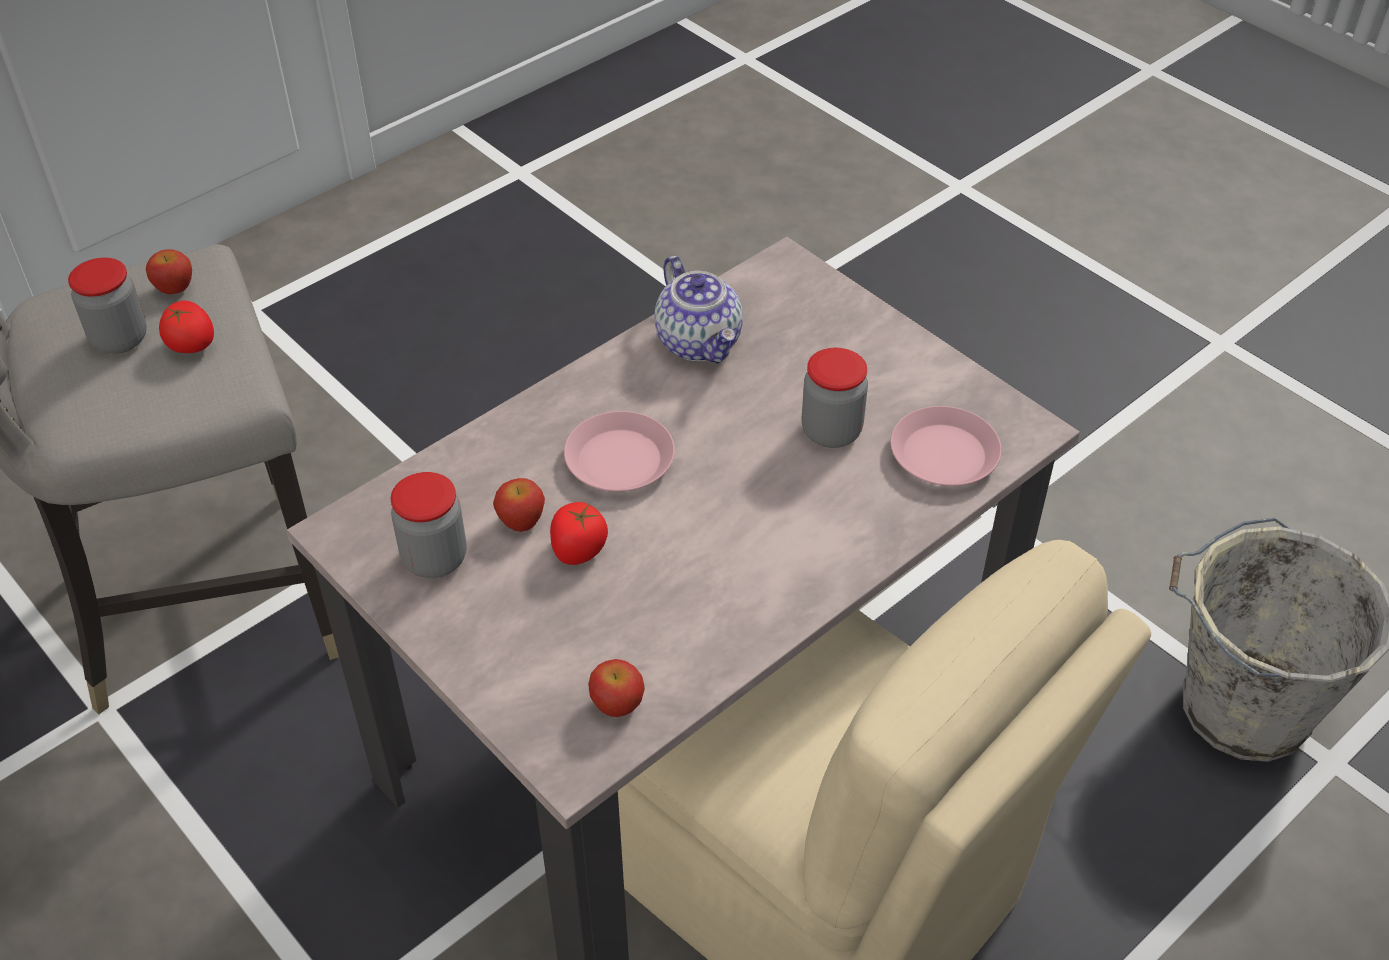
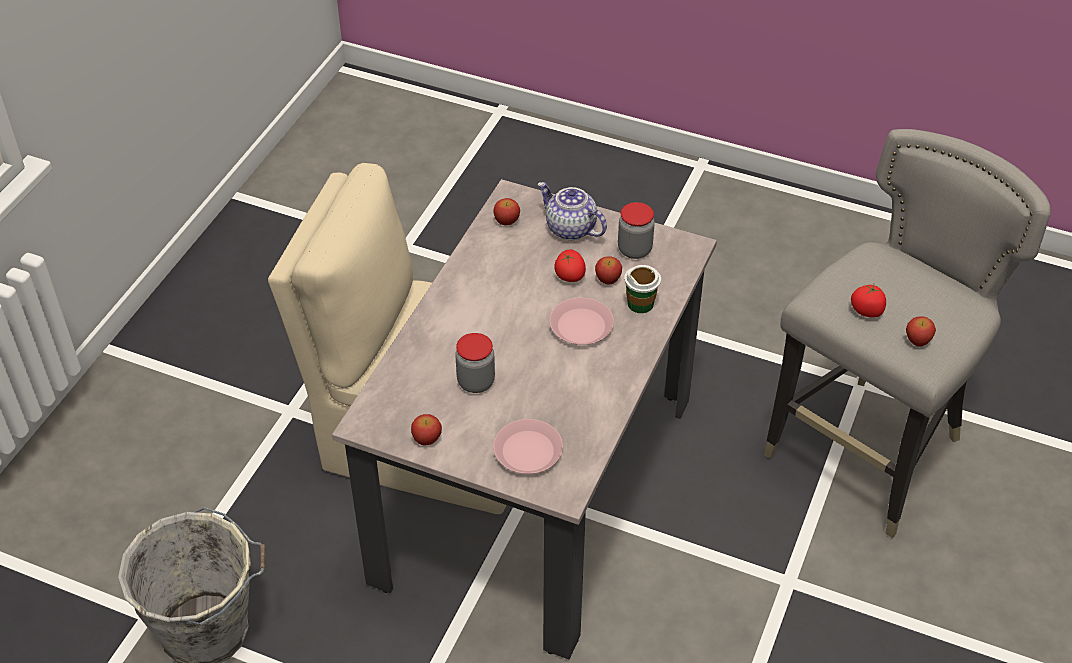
camera: 155 degrees right, 0 degrees up
jar [68,257,147,354] -> none
teapot [655,256,743,364] -> teapot moved to [538,182,607,240]
pink plate [890,406,1002,486] -> pink plate moved to [493,419,563,474]
none -> apple [411,414,442,446]
none -> cup [624,265,661,313]

